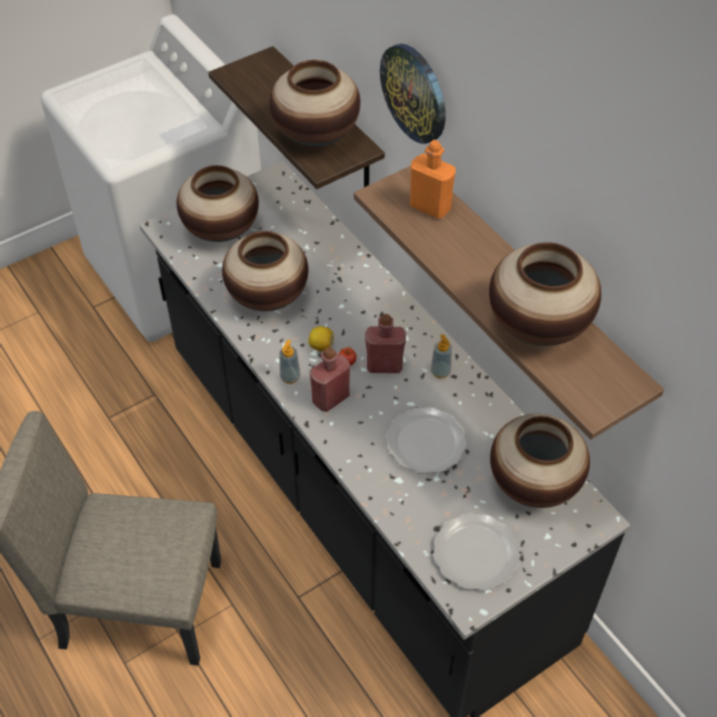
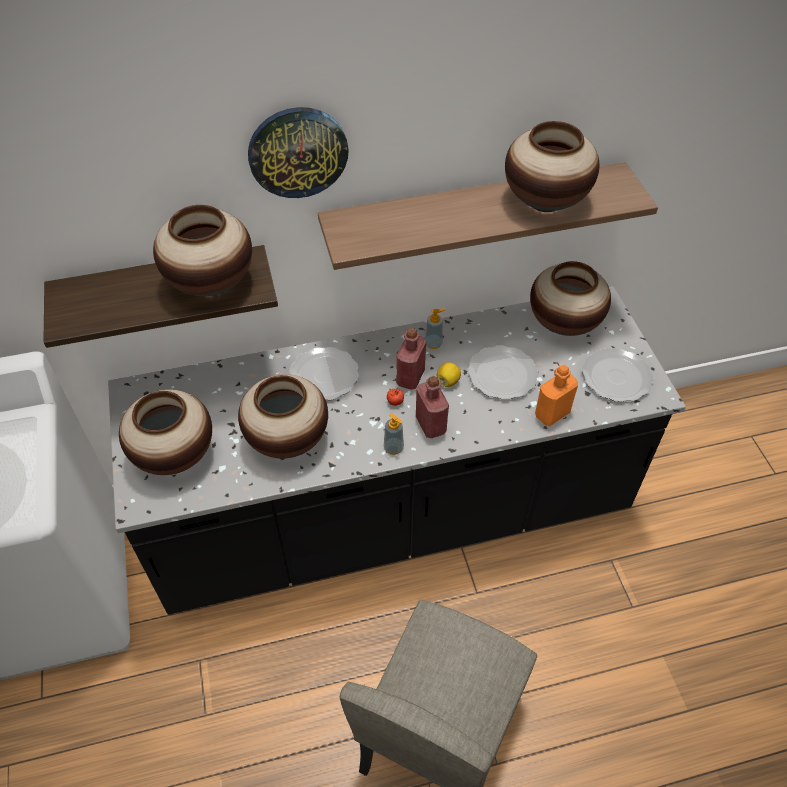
camera: 70 degrees left, 0 degrees up
lemon [308,326,334,351] -> lemon moved to [436,362,461,387]
orange bottle [410,140,456,219] -> orange bottle moved to [535,365,578,426]
none -> plate [289,347,359,400]

